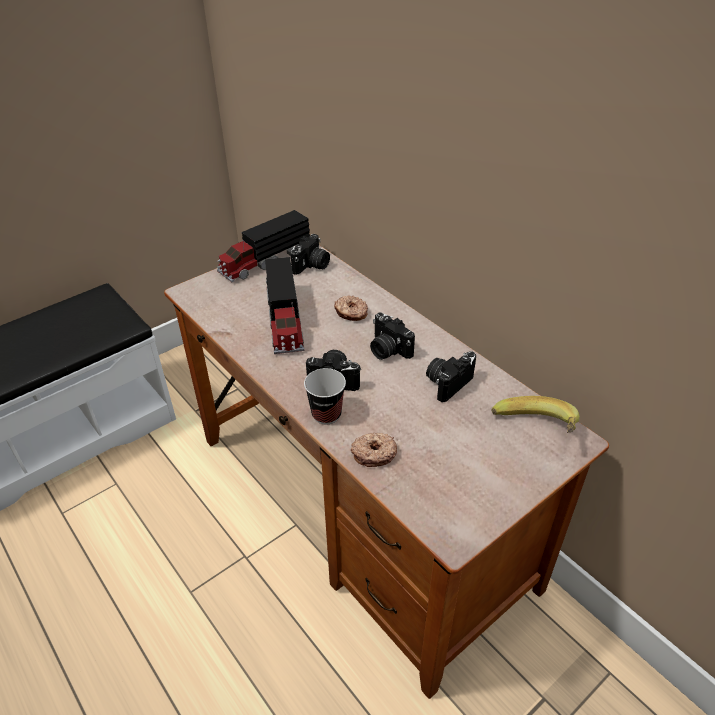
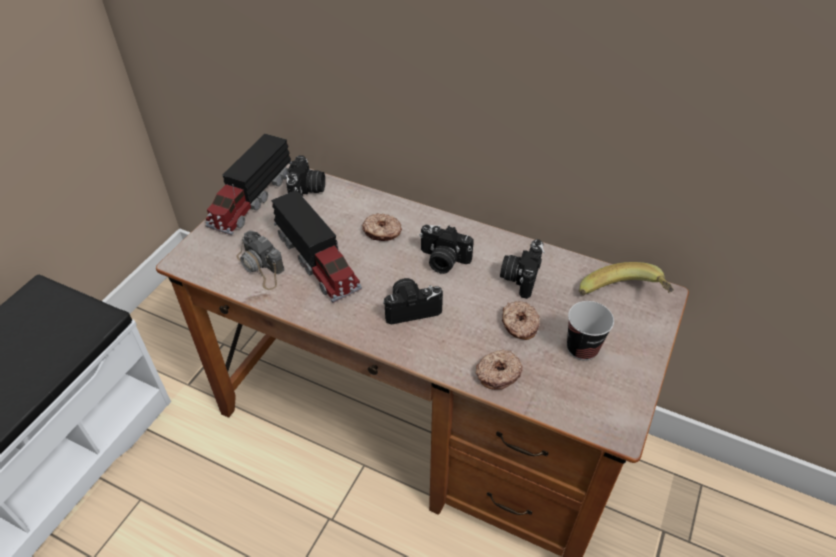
camera: 25 degrees left, 5 degrees up
cup [304,368,346,425] -> cup moved to [567,301,614,361]
none -> camera [237,231,284,290]
none -> donut [502,301,540,340]

